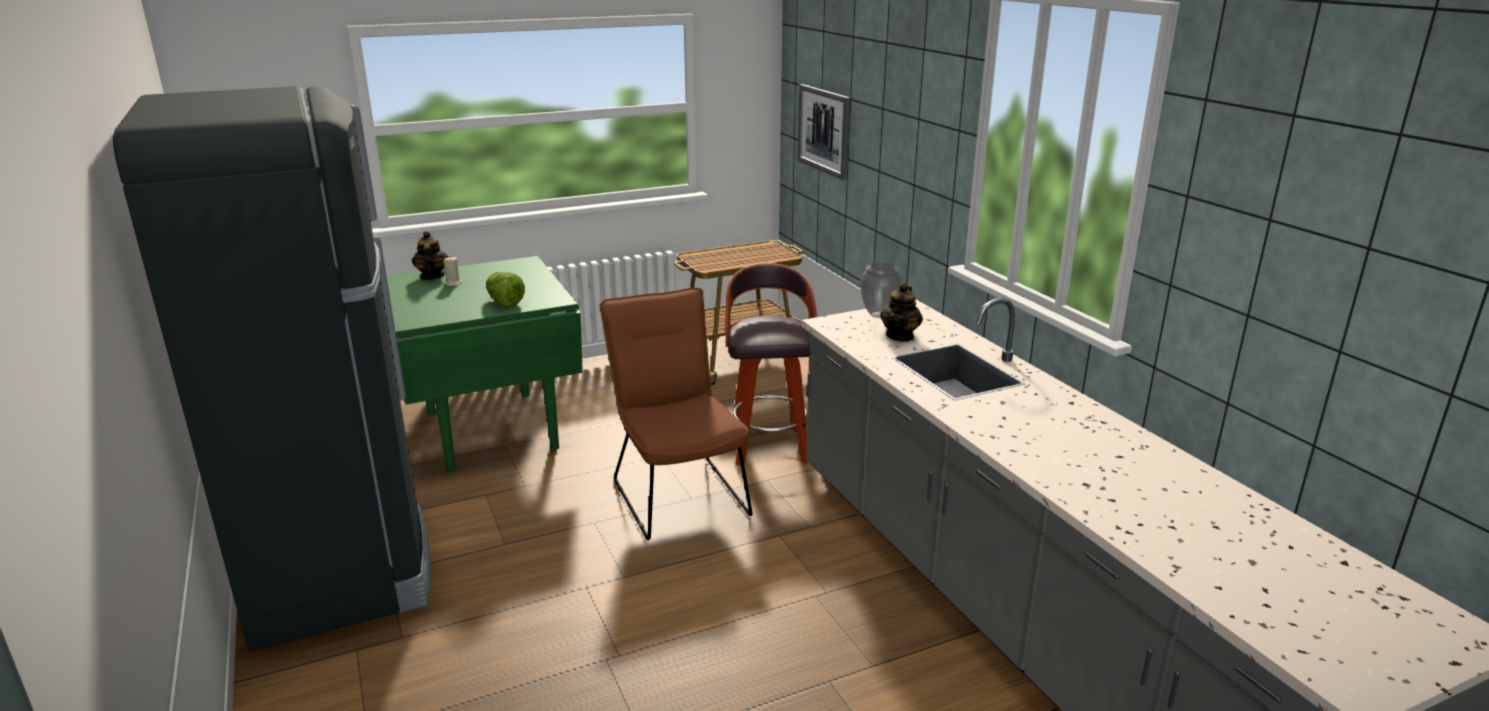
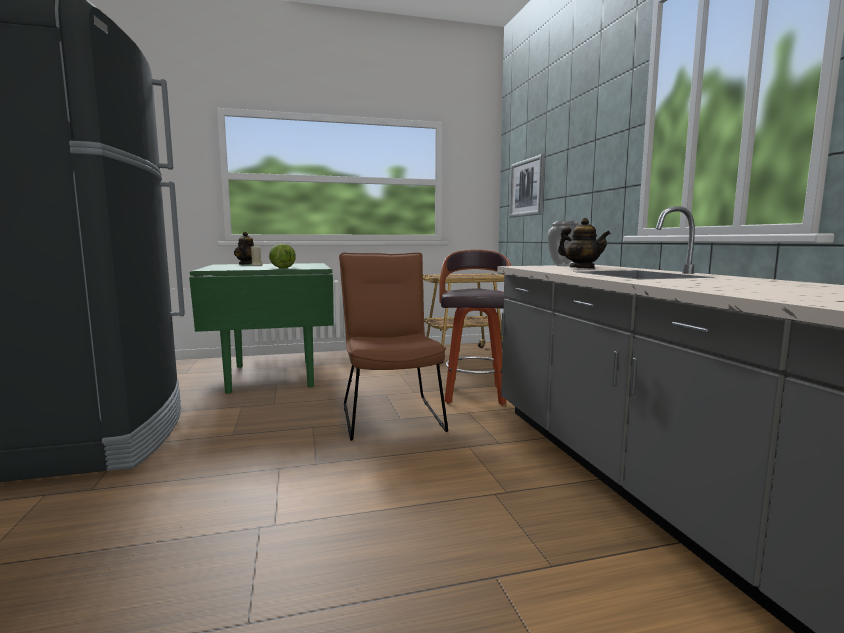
camera: 10 degrees right, 15 degrees down
teapot [880,283,923,342] -> teapot turned 75 degrees counterclockwise [558,218,611,269]

